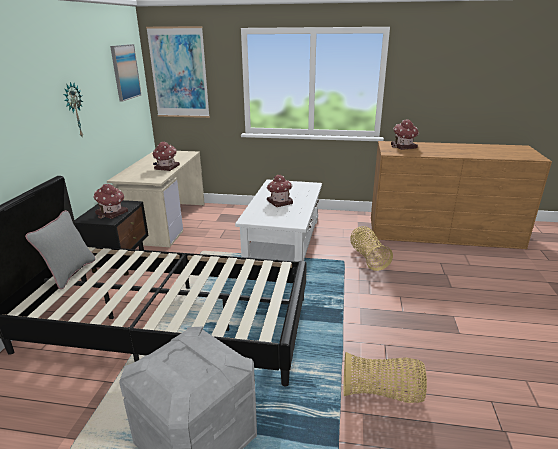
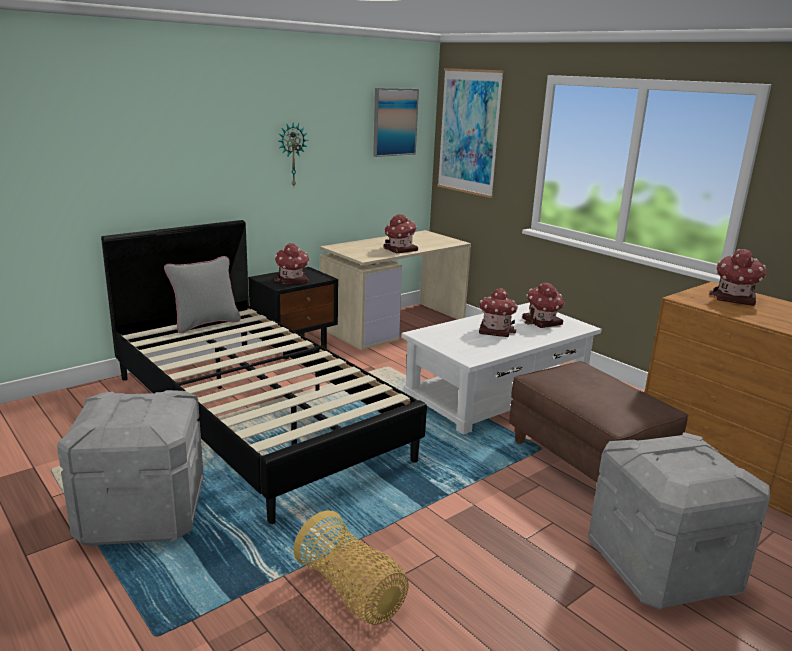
camera: 40 degrees right, 5 degrees down
basket [350,226,393,271] -> brown ottoman [509,361,688,482]
none -> toy house [522,282,565,328]
none -> grey storage box [588,432,770,610]

